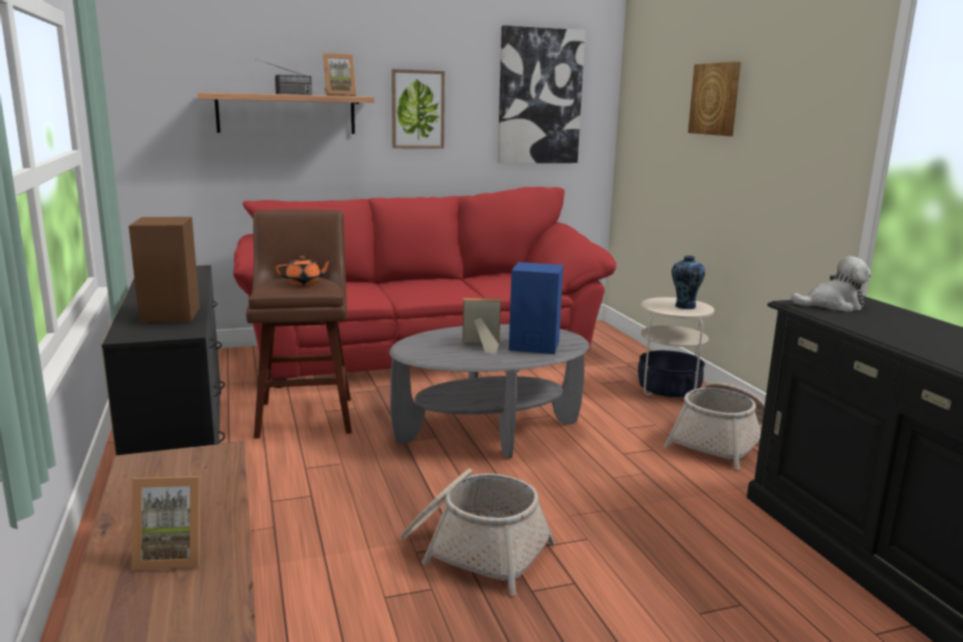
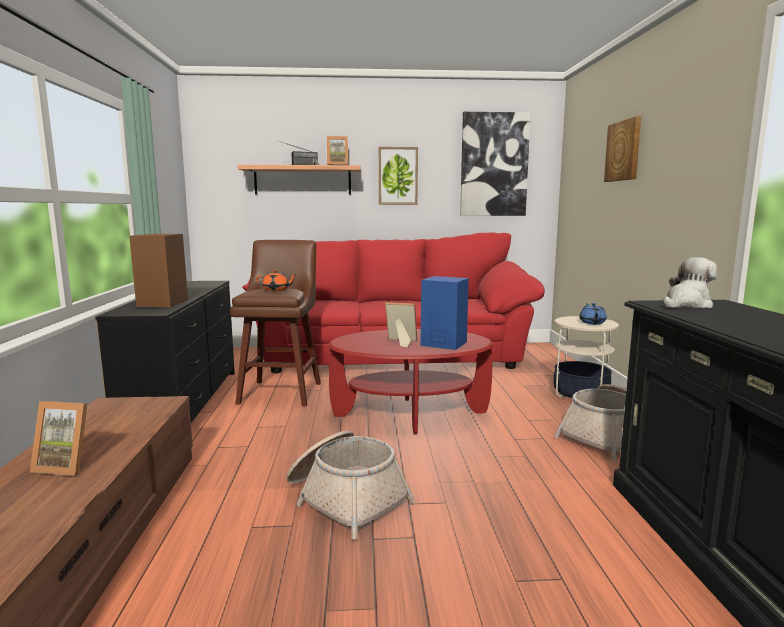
camera: 15 degrees right, 5 degrees down
grey coffee table [389,324,590,459] -> red coffee table [328,329,494,434]
vase [672,255,705,309] -> blue teapot [579,303,607,324]
plush toy [791,256,872,312] -> plush toy turned 45 degrees counterclockwise [663,257,717,308]

